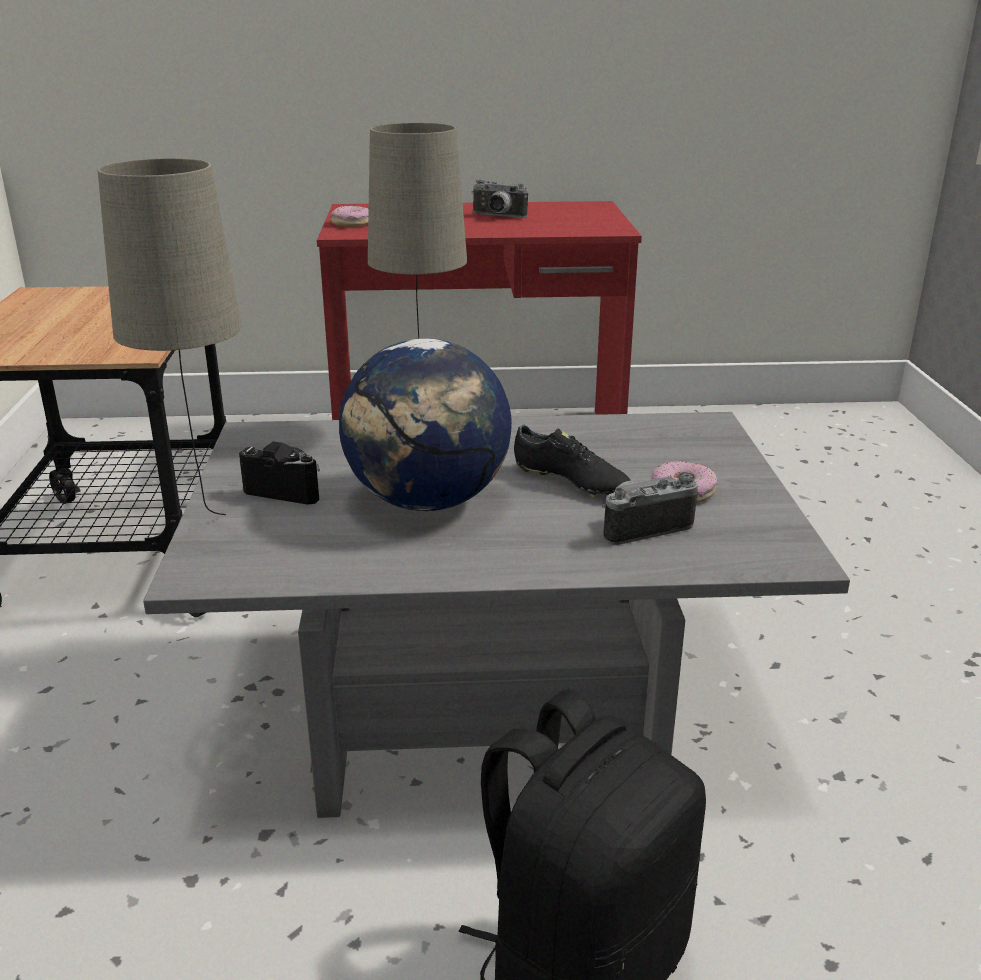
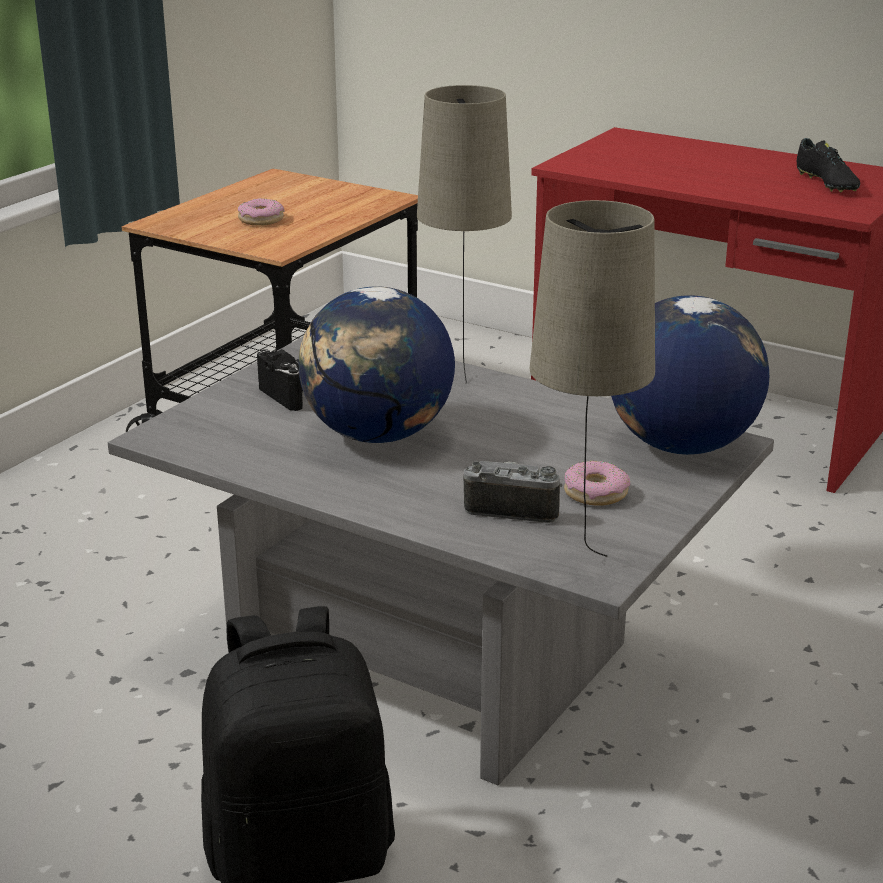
camera: 35 degrees right, 0 degrees up
beige table lamp [98,158,242,515] -> beige table lamp moved to [530,200,655,557]
donut [330,206,369,227] -> donut moved to [238,198,285,226]
camera [472,180,528,218] -> none
black shoe [514,425,631,497] -> black shoe moved to [797,138,860,192]
none -> globe [611,295,769,455]

